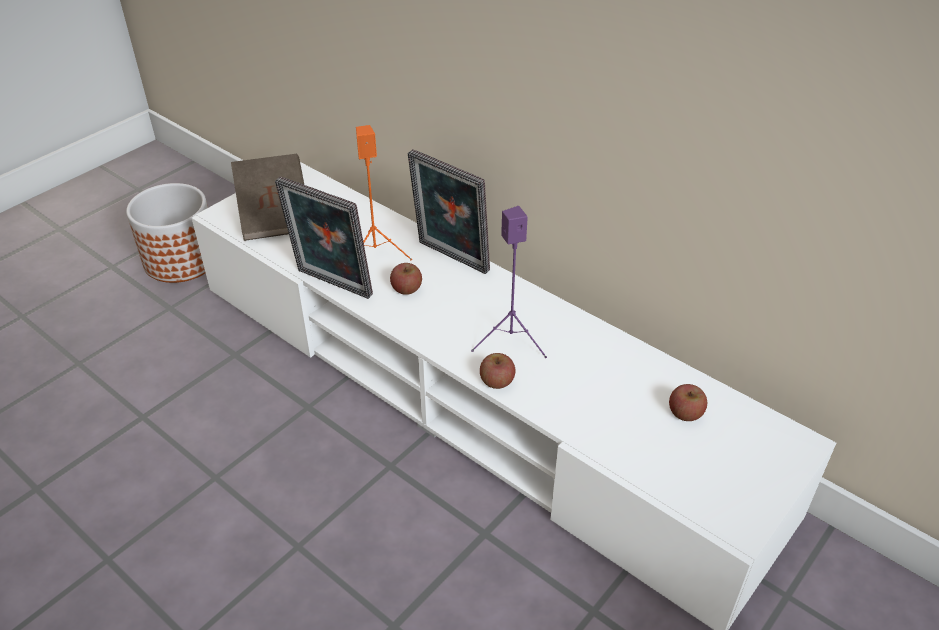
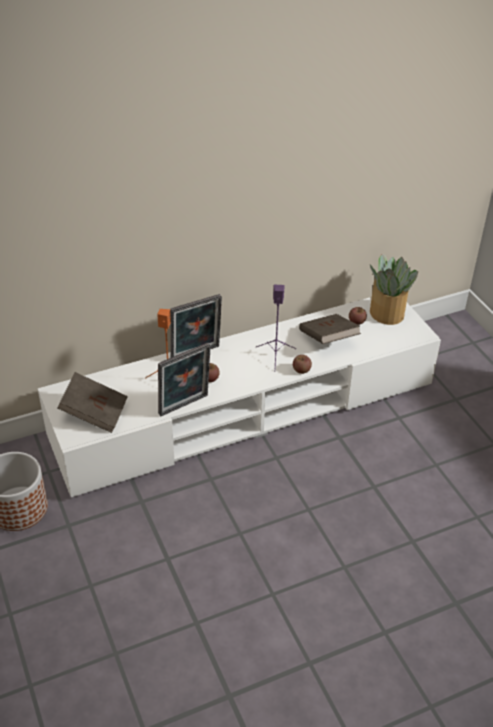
camera: 65 degrees left, 0 degrees up
none -> brown book [299,314,361,344]
none -> potted plant [370,254,418,325]

